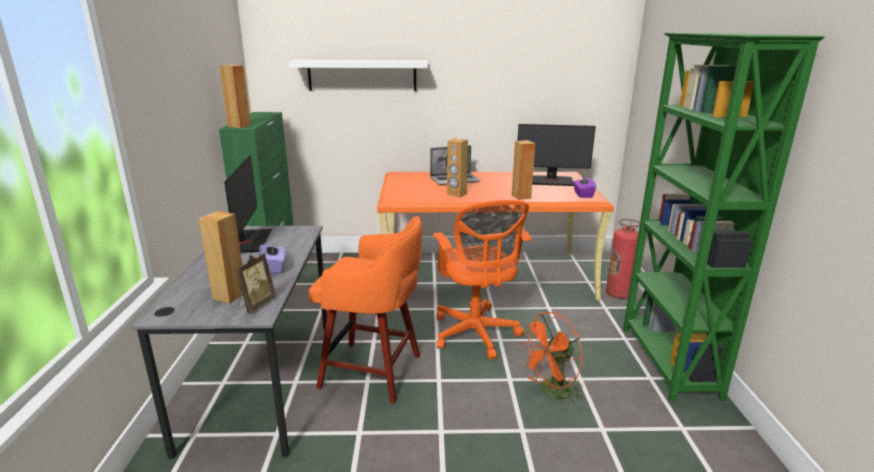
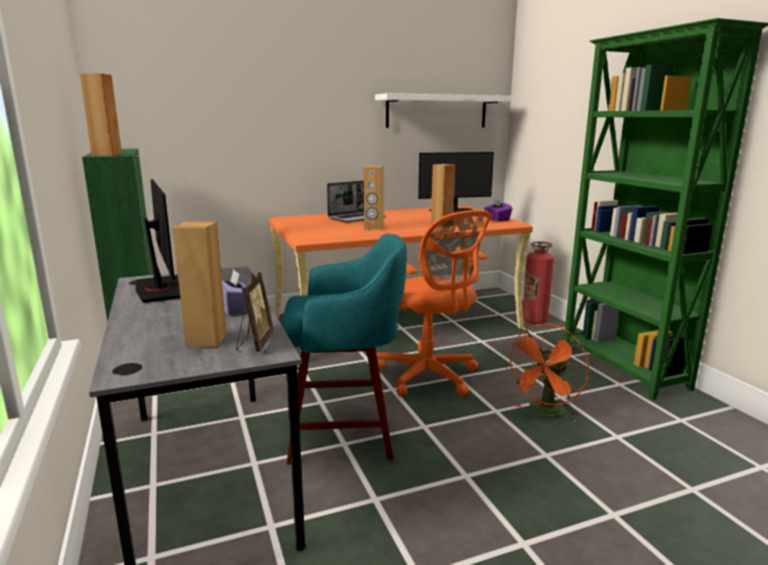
camera: 20 degrees left, 5 degrees down
white shelf [289,60,428,91] -> white shelf moved to [375,93,512,128]
orange stool [309,216,422,404] -> turquoise stool [281,234,407,465]

